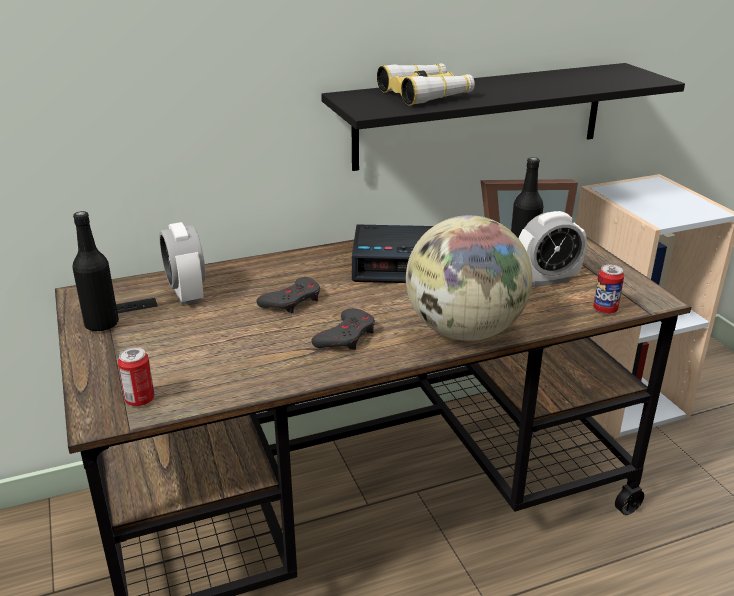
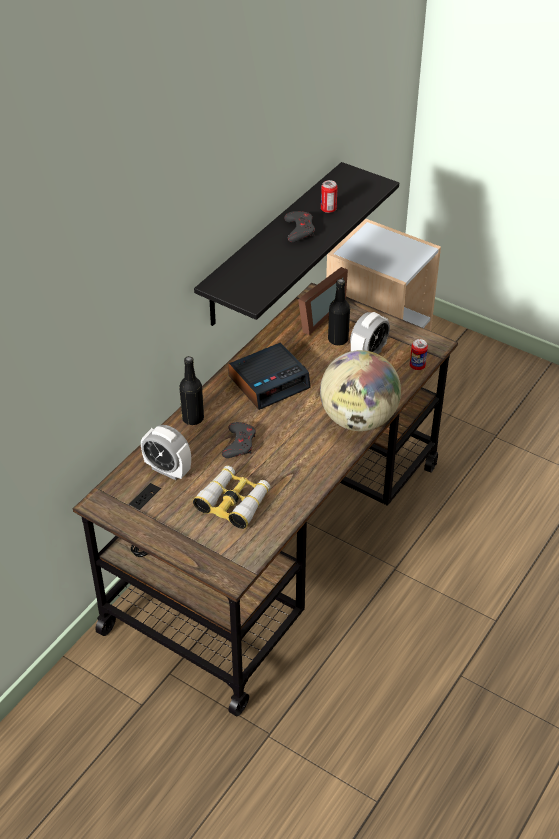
camera: 35 degrees left, 15 degrees up
black bottle [72,211,119,332] -> black bottle moved to [179,356,204,425]
can [118,347,155,406] -> can moved to [321,180,338,213]
grey game controller [311,308,375,350] -> grey game controller moved to [284,211,315,242]
binoculars [377,63,475,105] -> binoculars moved to [193,465,271,529]

